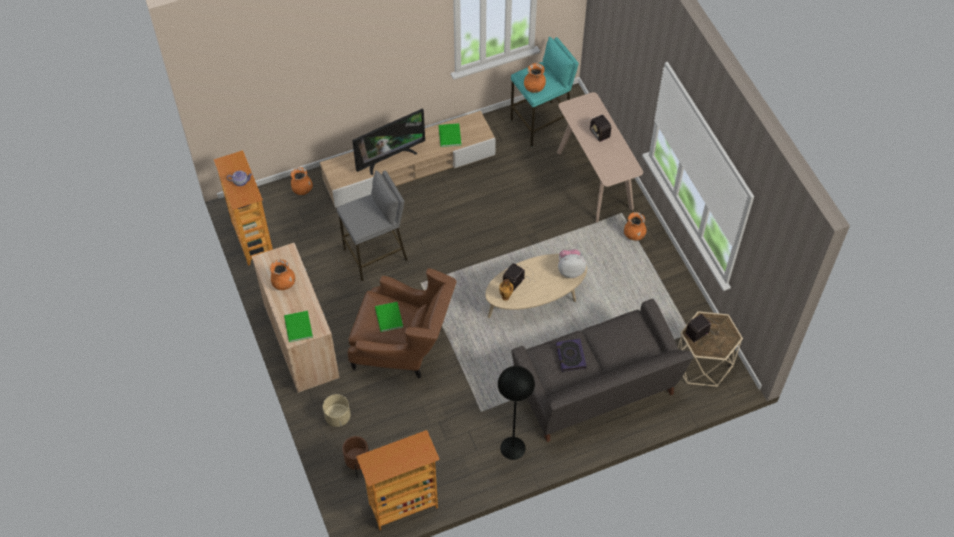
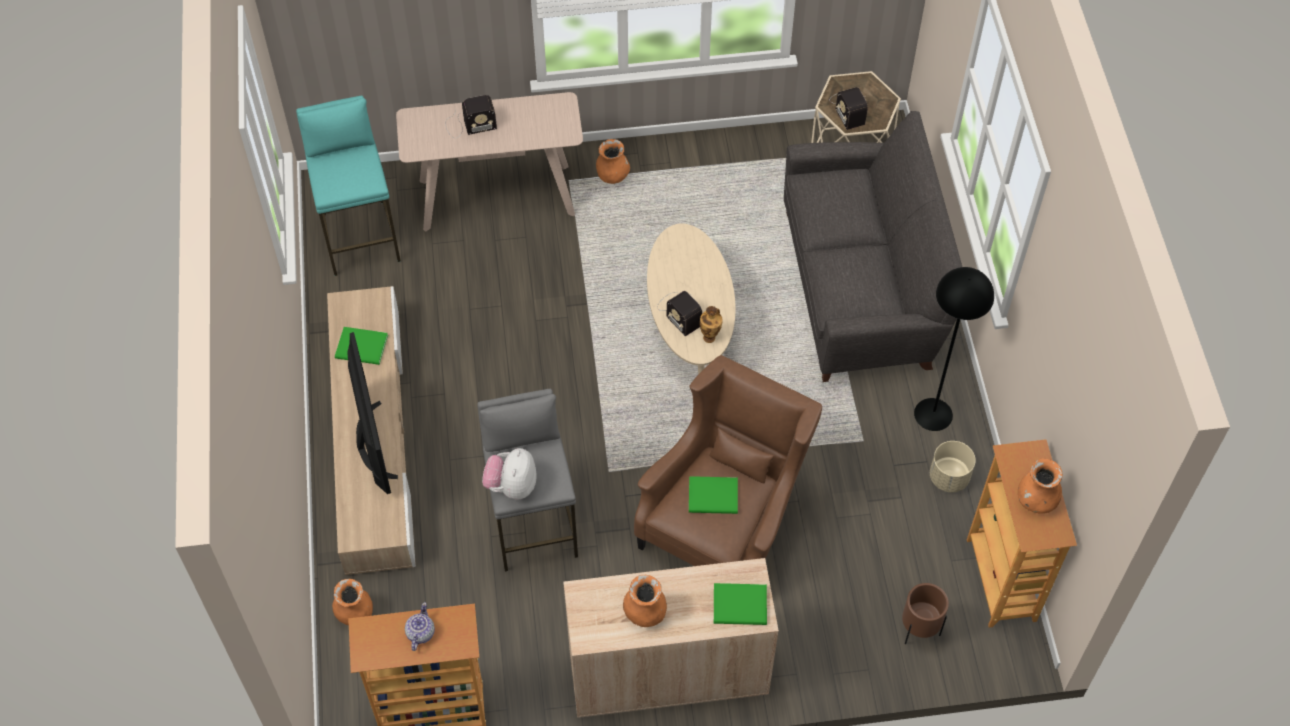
camera: 75 degrees left, 0 degrees up
beige planter [323,394,351,427] -> beige planter moved to [930,441,976,492]
orange vase [524,63,546,93] -> orange vase moved to [1018,458,1062,514]
book [556,338,586,372] -> none
plush toy [558,249,586,278] -> plush toy moved to [482,448,537,499]

